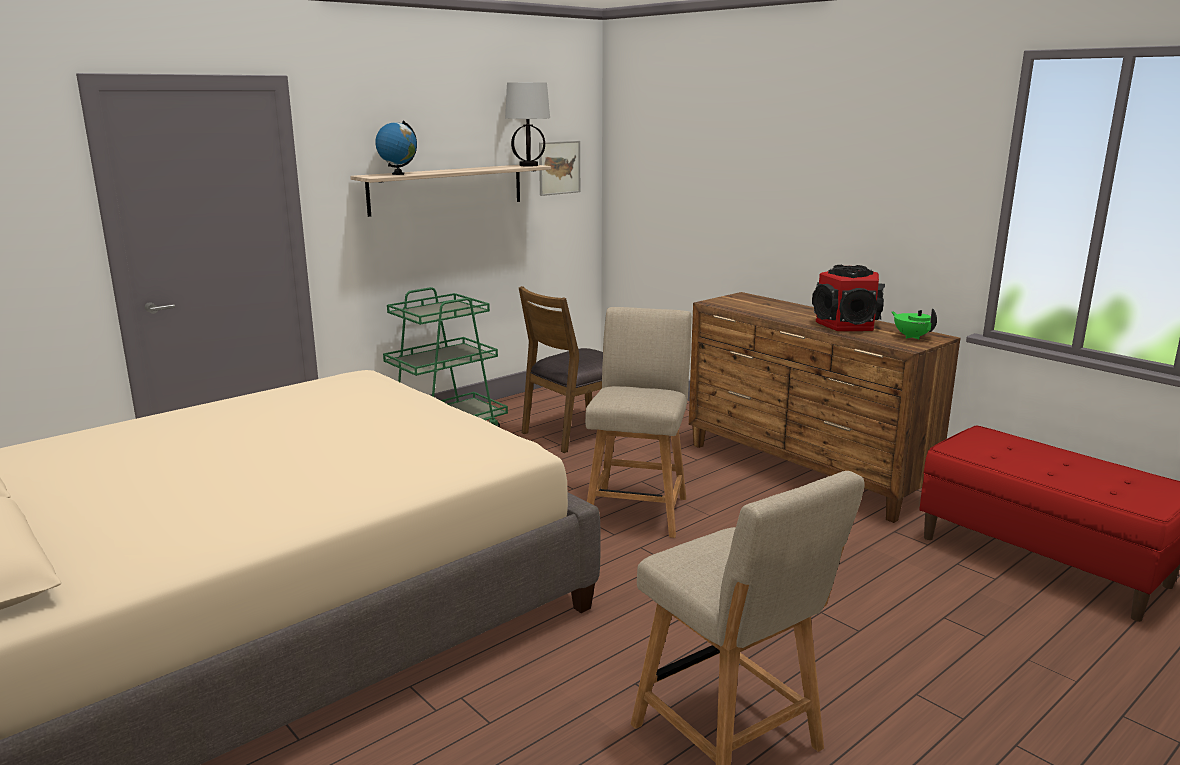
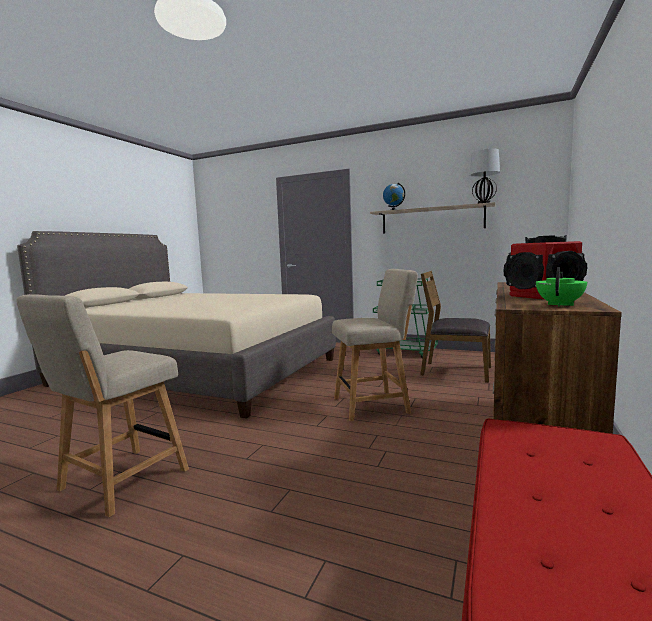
camera: 65 degrees right, 10 degrees down
picture [539,141,580,196] -> none

